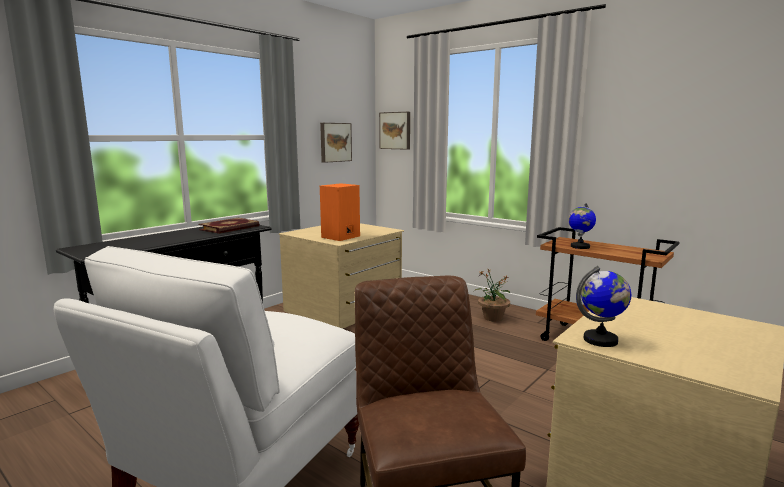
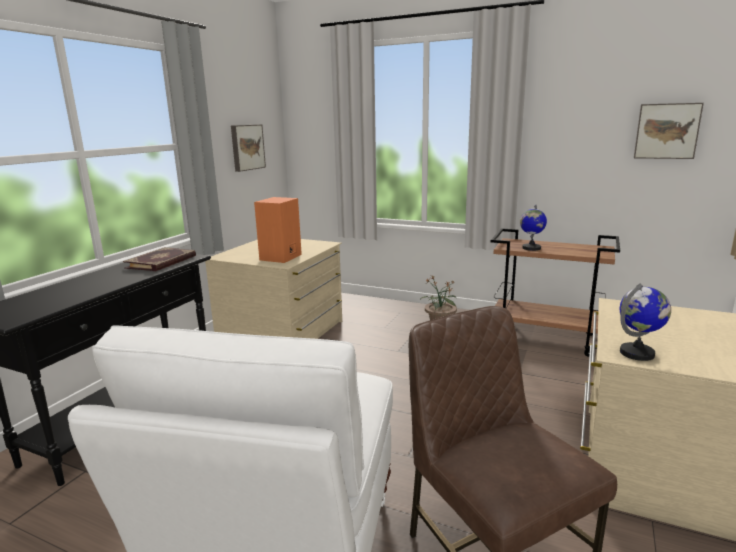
camera: 15 degrees left, 5 degrees up
picture [379,112,410,150] -> picture moved to [634,103,704,159]

